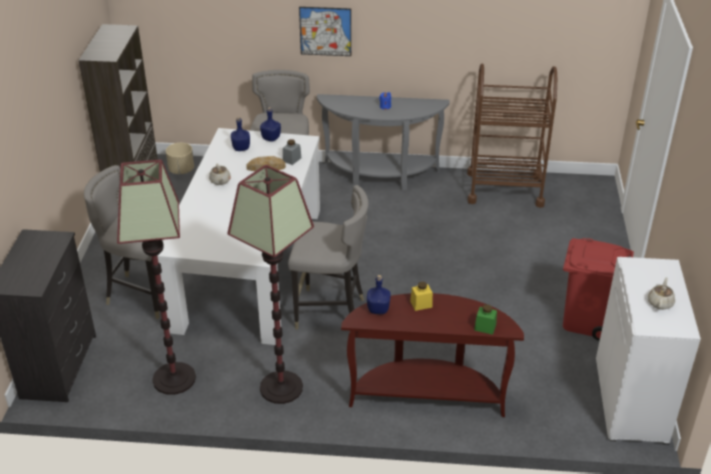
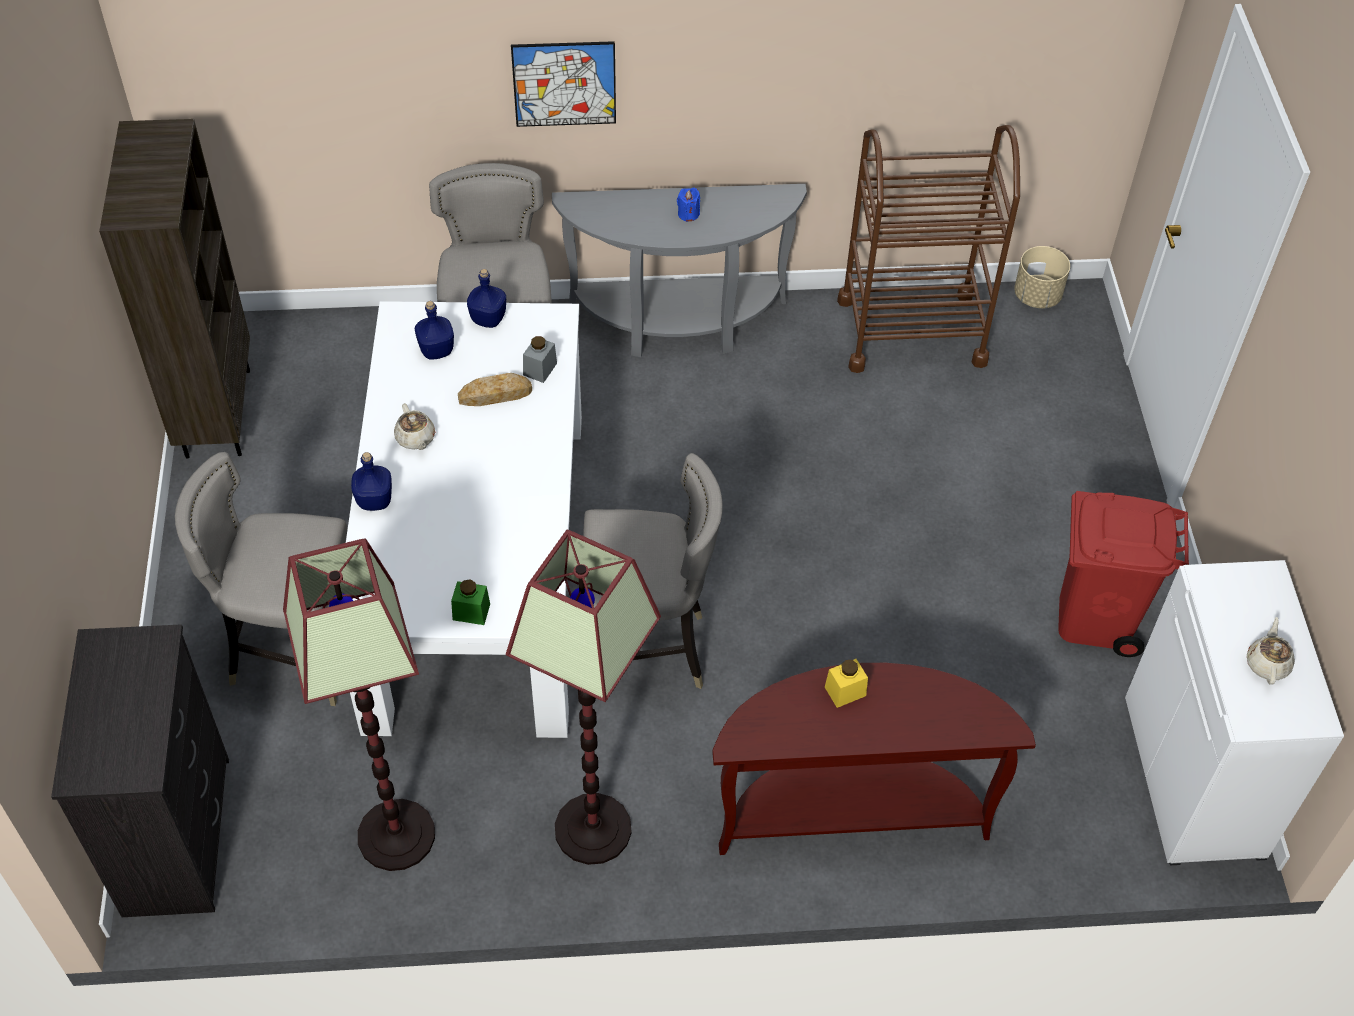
camera: 10 degrees left, 15 degrees up
beige planter [166,143,194,174] -> beige planter moved to [1014,246,1070,308]
blue bottle [367,275,391,314] -> blue bottle moved to [351,452,392,511]
green jar [474,304,497,335] -> green jar moved to [451,579,490,625]

